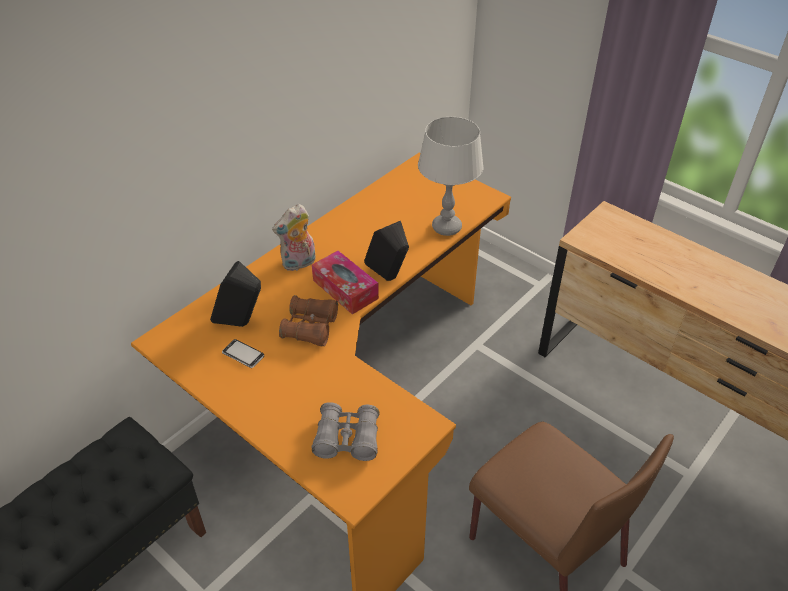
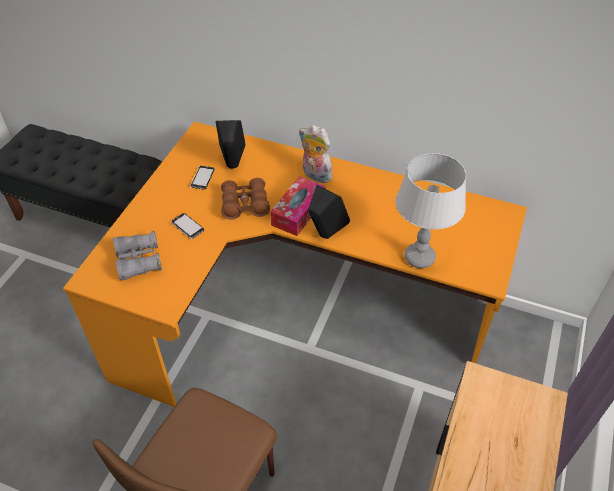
camera: 70 degrees right, 5 degrees up
none -> phone [171,213,204,239]

